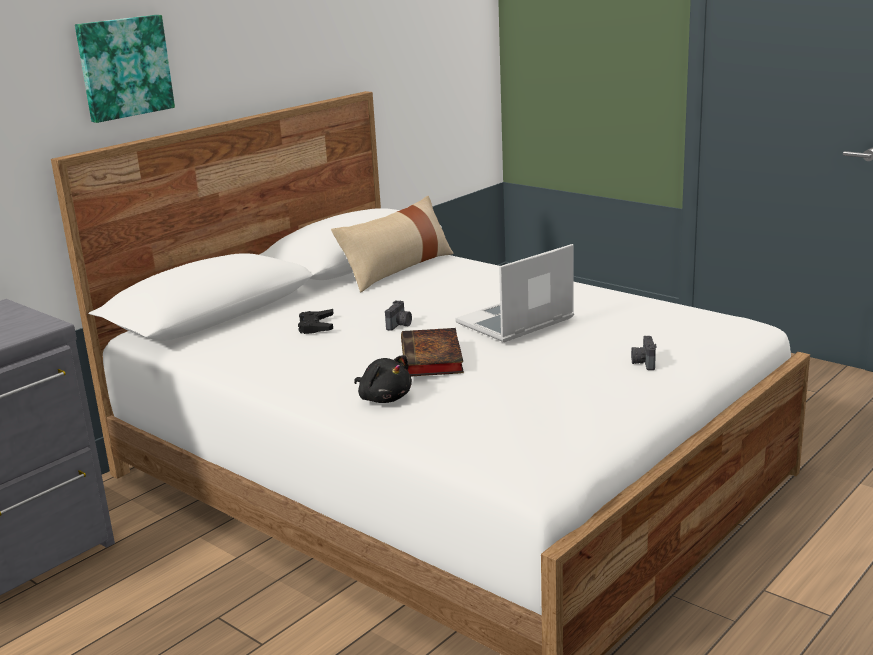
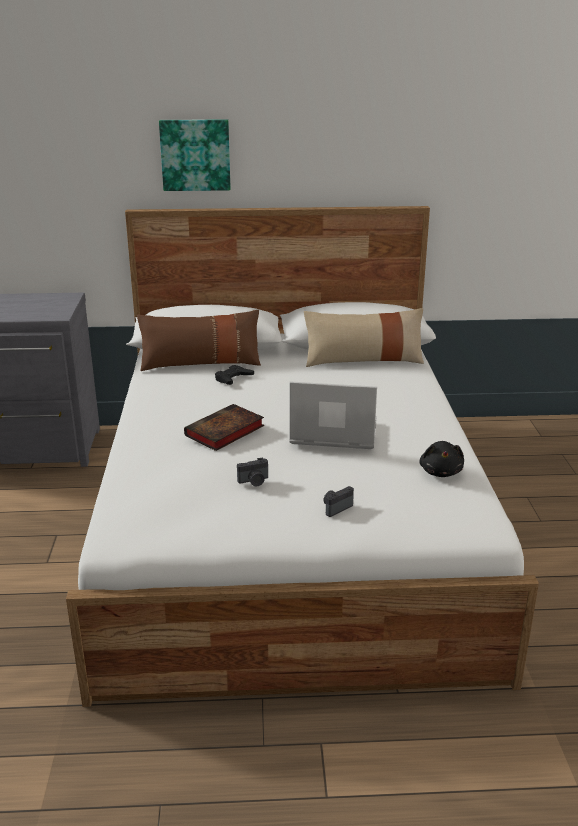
camera: 45 degrees right, 5 degrees up
black plush toy [354,355,412,403] -> black plush toy moved to [419,441,464,477]
camera [385,301,412,331] -> camera moved to [237,458,268,486]
none -> brown pillow [137,310,261,371]

